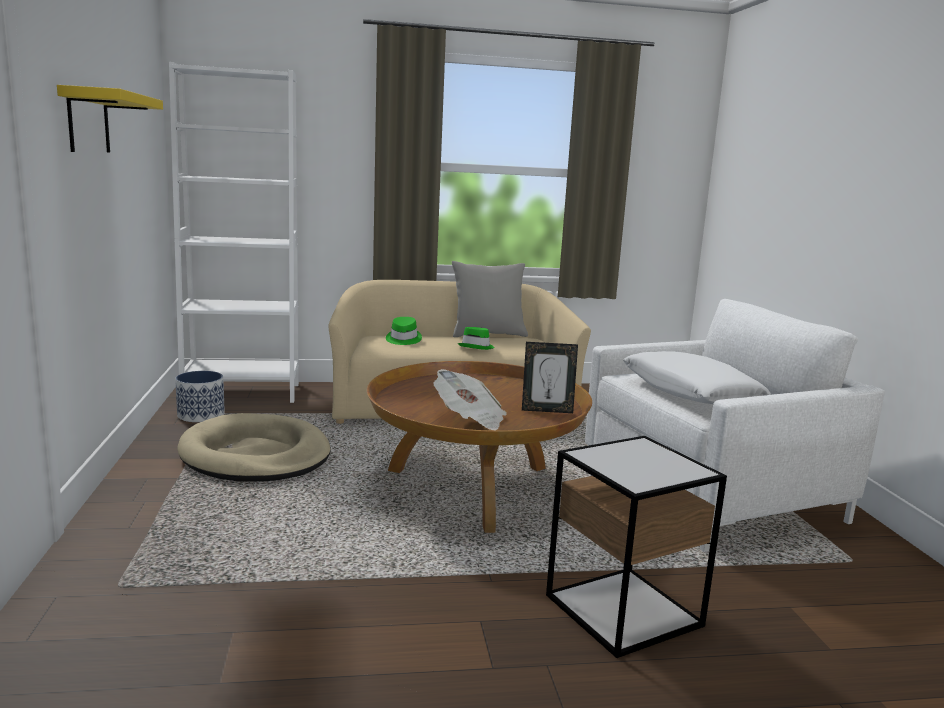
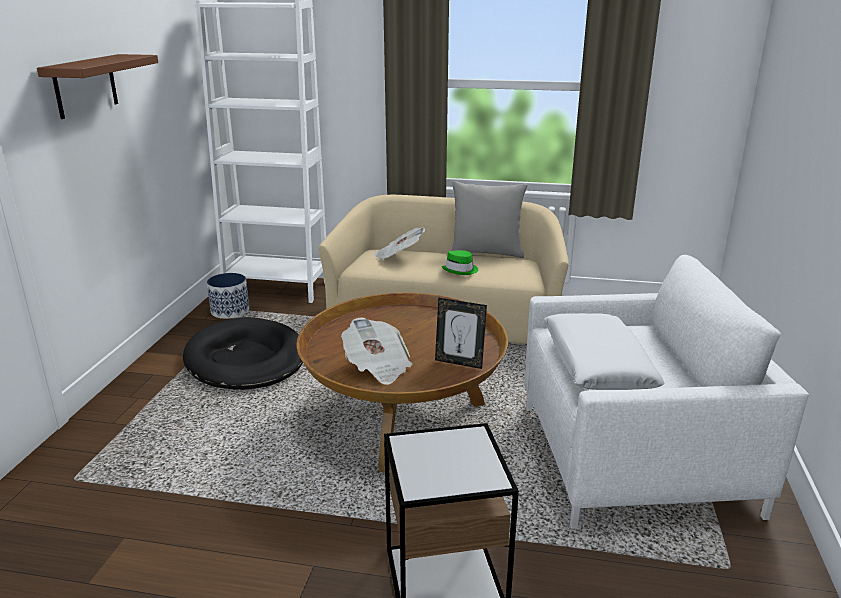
camera: 20 degrees right, 10 degrees up
yellow shelf [57,85,163,153] -> brown shelf [37,54,158,119]
beige dog bed [177,413,331,482] -> black dog bed [183,317,303,390]
green hat [386,317,422,345] -> newspaper [374,227,425,261]

